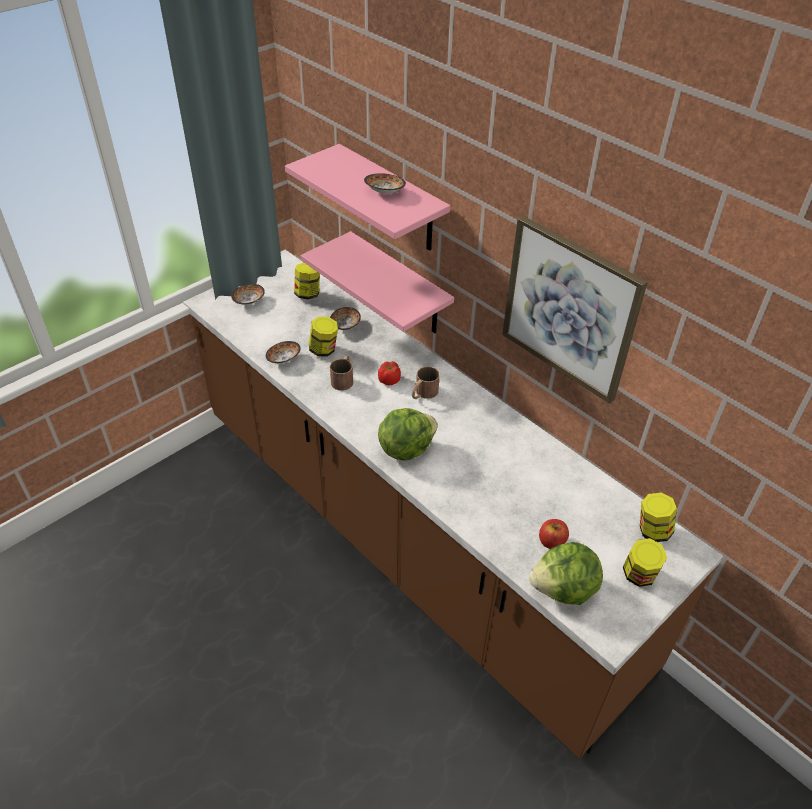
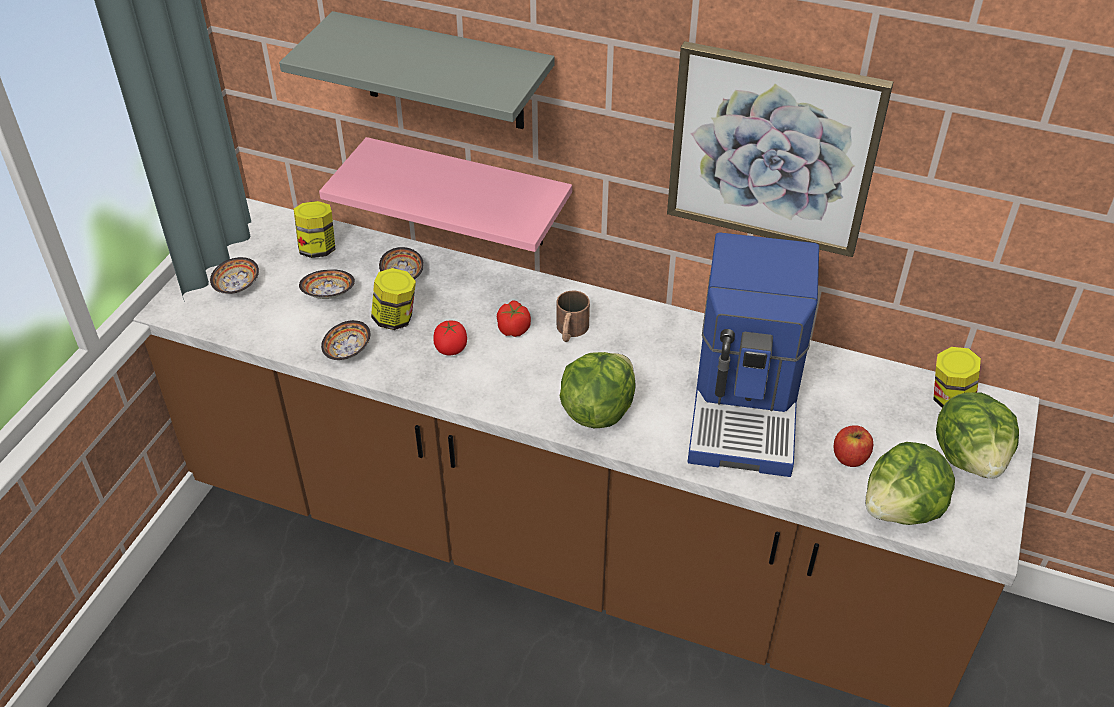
camera: 25 degrees left, 0 degrees up
pink shelf [285,144,450,250] -> grey shelf [279,11,554,129]
brown mug [330,356,353,391] -> tomato [433,321,467,355]
bowl [364,173,406,194] -> bowl moved to [299,269,355,299]
jar [623,538,667,587] -> lettuce [936,393,1019,479]
none -> coffee machine [688,232,819,477]

